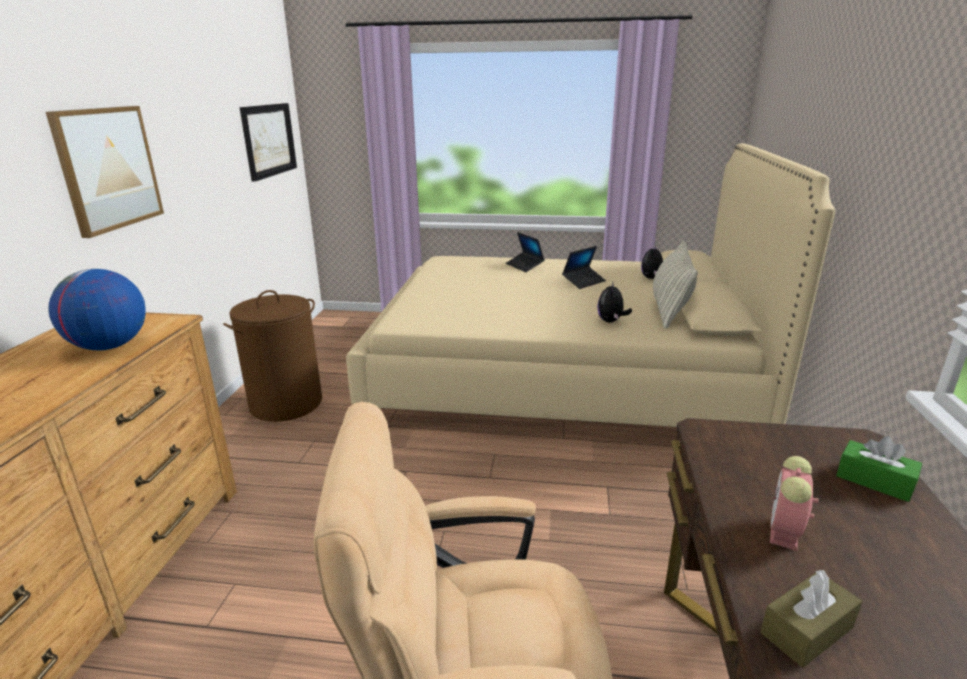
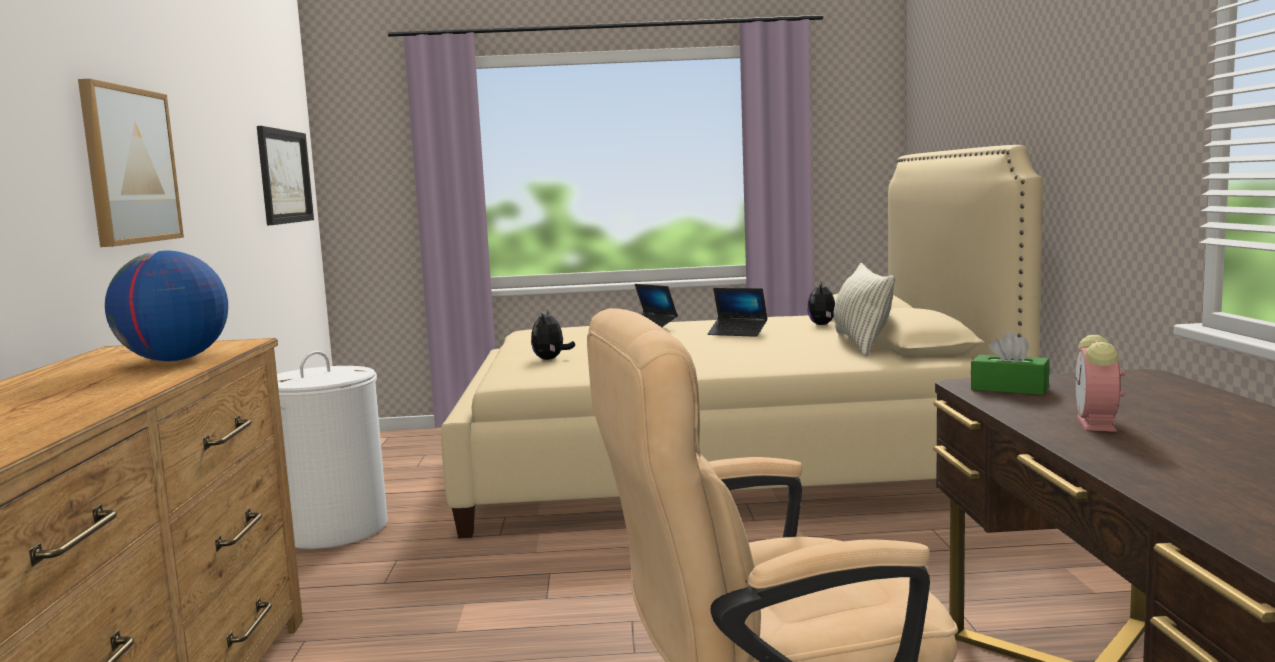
camera: 10 degrees left, 15 degrees down
brown laundry basket [223,290,322,422] -> white laundry basket [277,351,388,549]
laptop [562,246,606,289] -> laptop turned 75 degrees clockwise [708,288,767,337]
plush toy [597,281,632,322] -> plush toy moved to [531,310,575,360]
brown tissue box [761,570,862,667] -> none
green tissue box [836,436,922,502] -> green tissue box moved to [971,331,1050,395]

